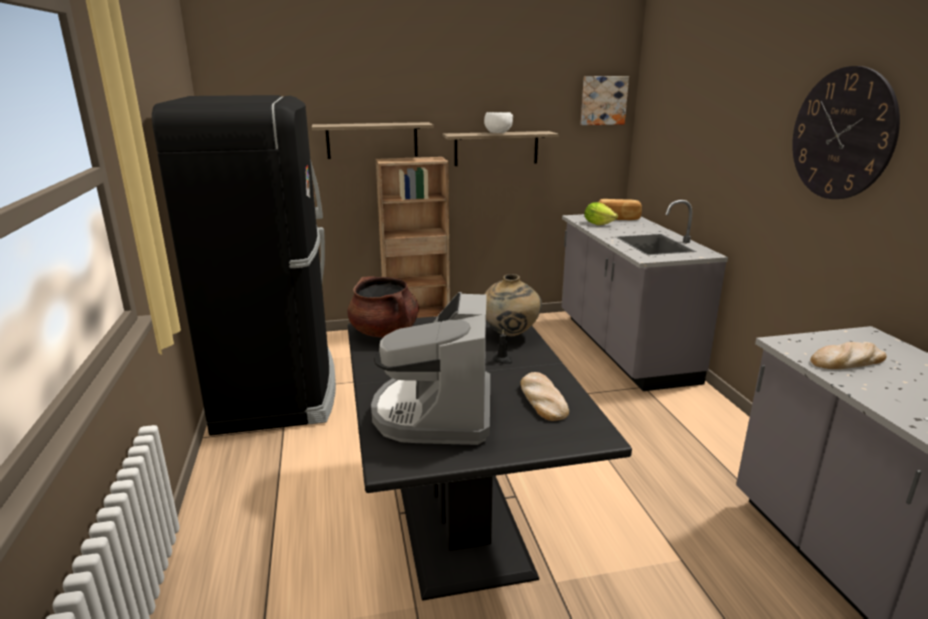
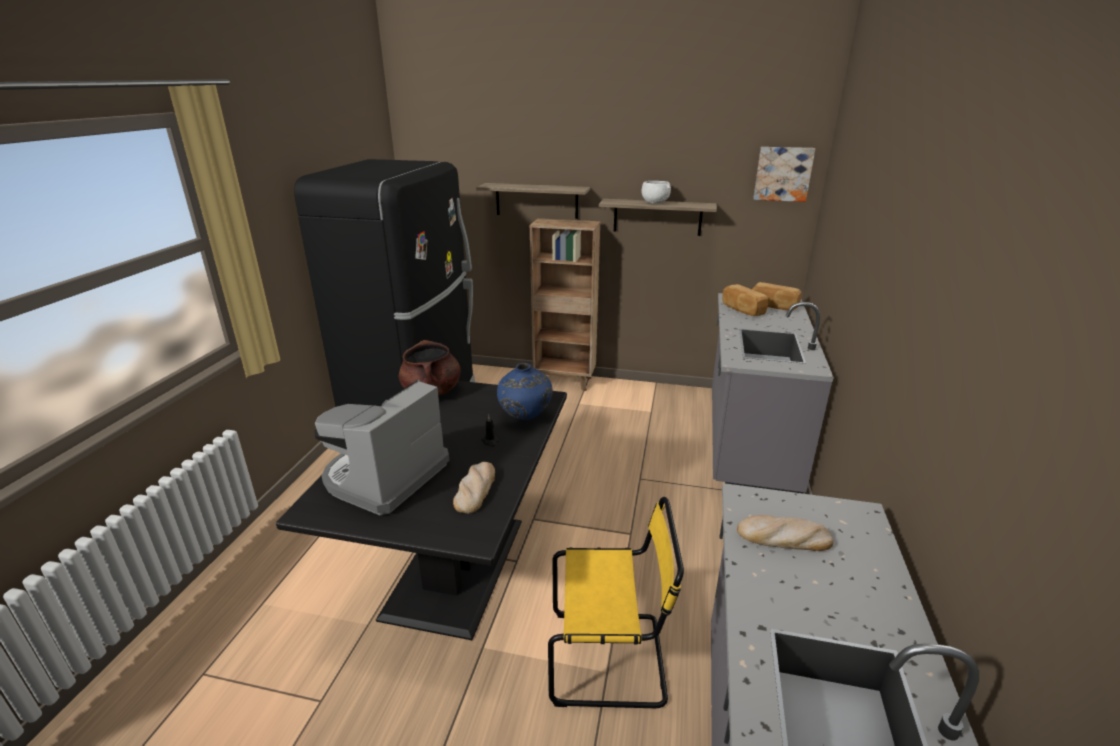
camera: 25 degrees right, 5 degrees up
beige vase [484,274,542,336] -> blue vase [497,363,553,420]
lettuce [584,202,618,225] -> bread [722,284,768,316]
wall clock [792,66,900,199] -> none
none -> yellow chair [548,497,684,708]

